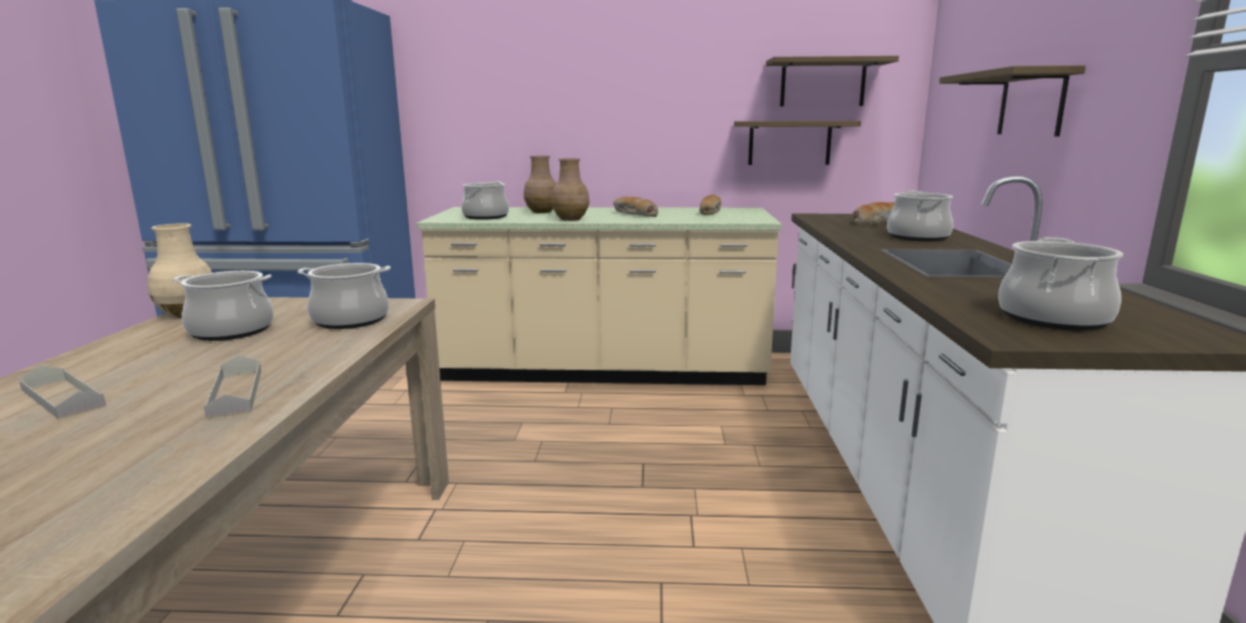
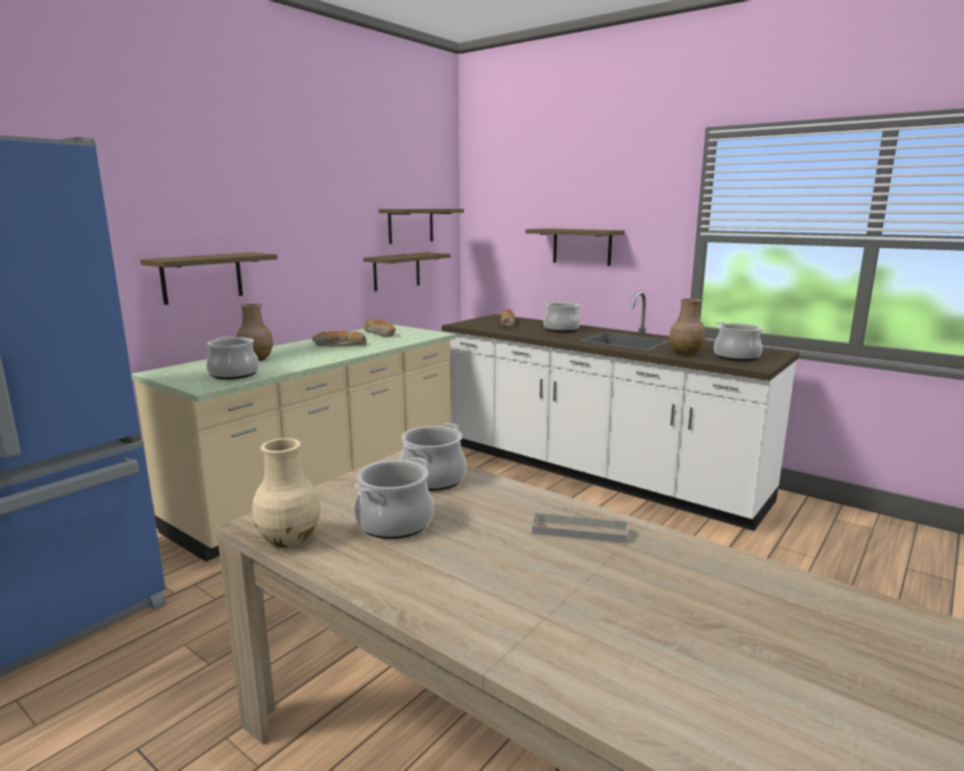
camera: 55 degrees left, 0 degrees up
grey tray [19,366,106,419] -> none
brown vase [551,158,589,221] -> brown vase moved to [669,298,706,355]
none -> shelf [140,252,277,305]

